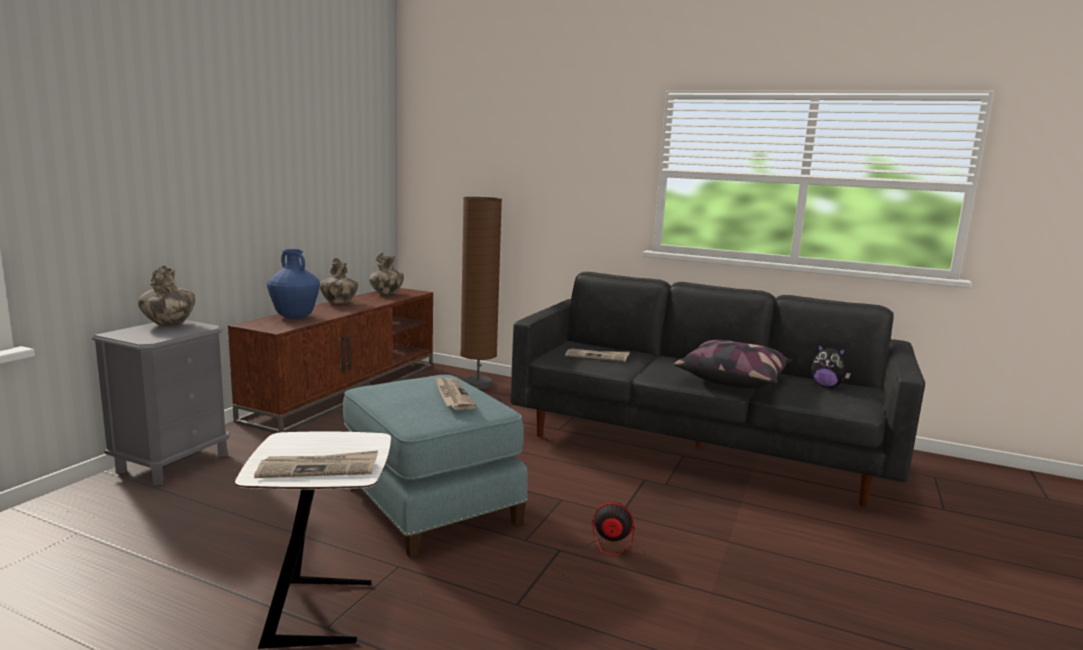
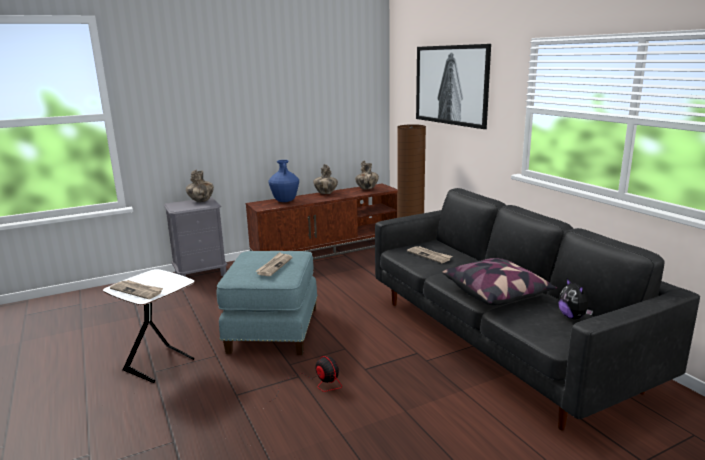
camera: 40 degrees right, 5 degrees up
none -> picture [416,44,491,129]

